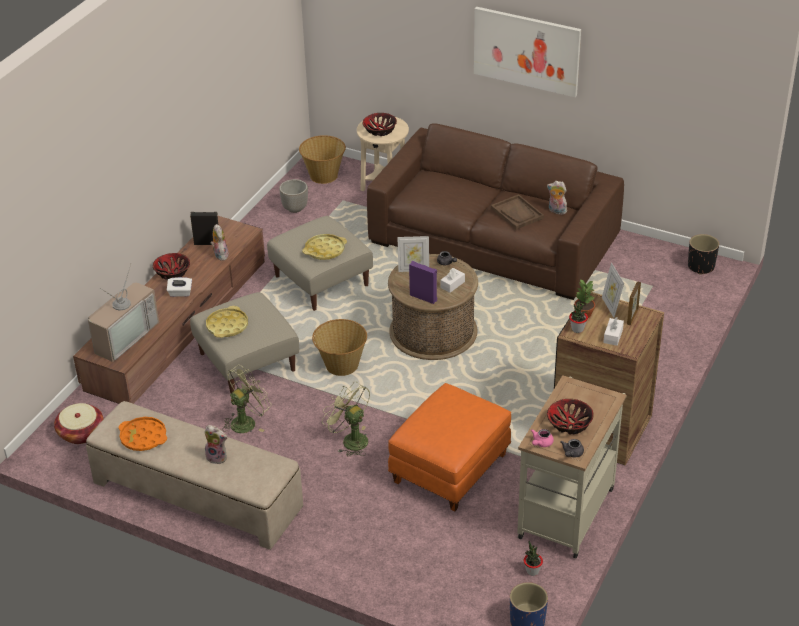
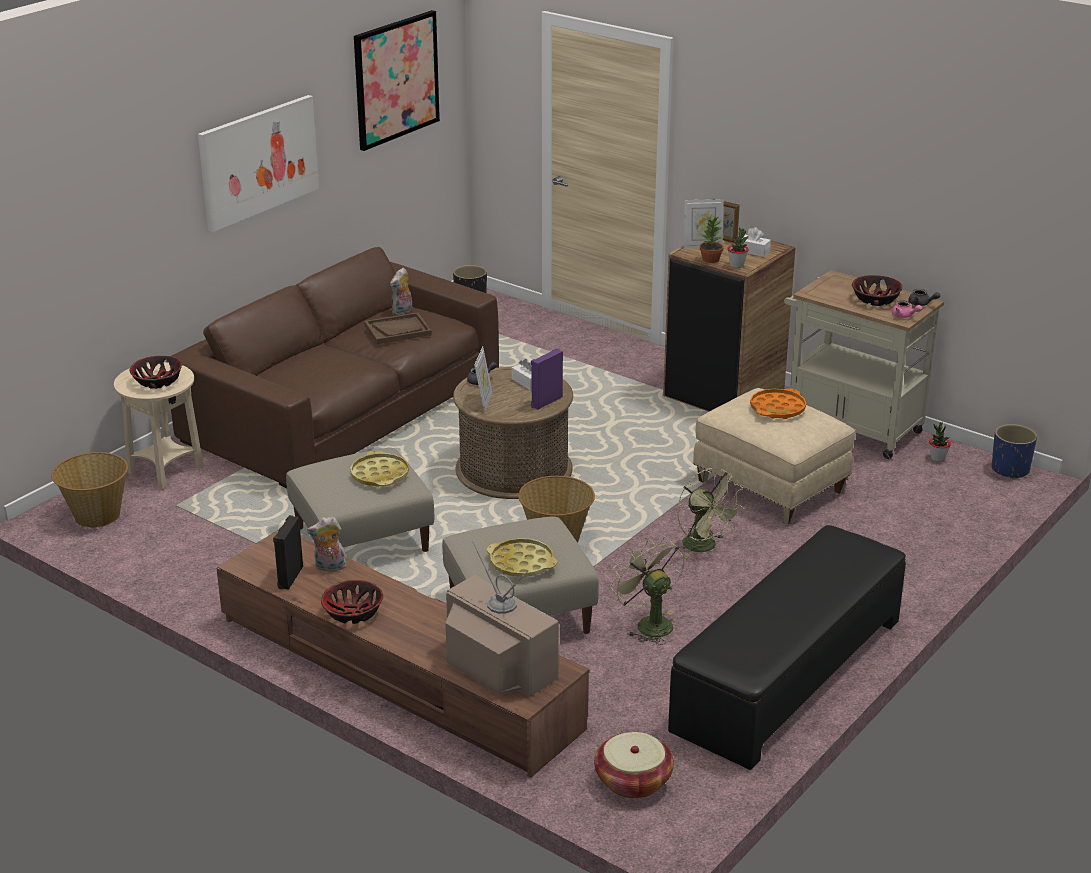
camera: 80 degrees left, 10 degrees down
beige bench [86,401,303,550] -> black bench [668,525,906,770]
orange tray [119,417,167,451] -> orange tray moved to [750,388,806,419]
white tissue box [167,277,192,297] -> none
plush toy [204,425,227,465] -> none
planter [279,179,308,213] -> none
green fan [322,381,370,456] -> green fan turned 90 degrees counterclockwise [677,468,744,558]
orange ottoman [388,383,511,512] -> beige ottoman [693,388,855,525]
none -> picture [354,10,440,151]

